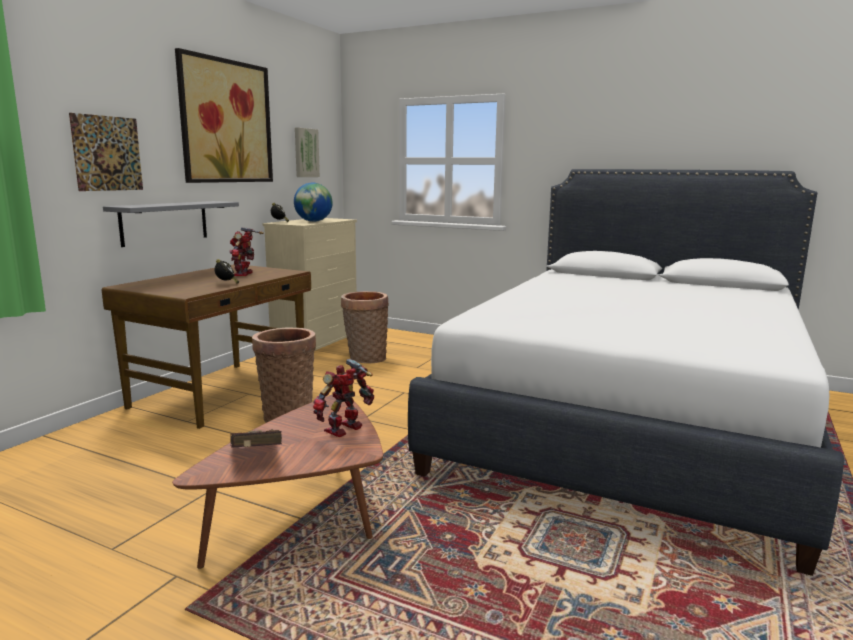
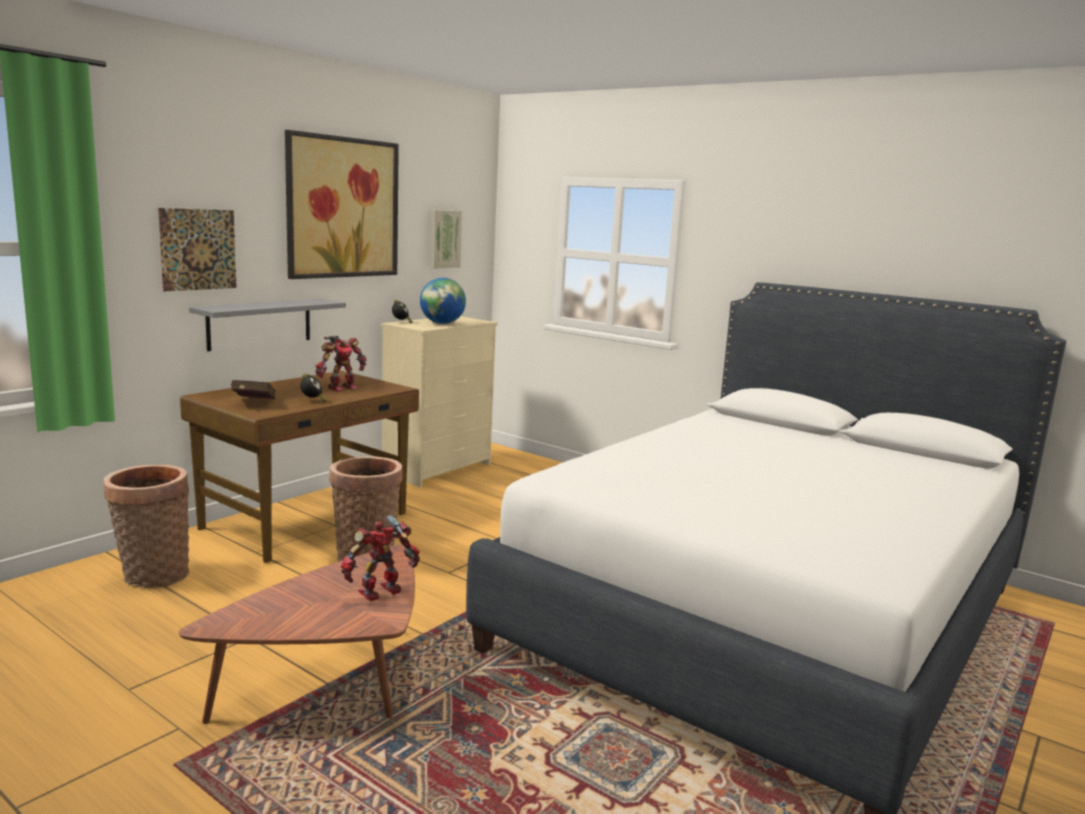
camera: 10 degrees right, 0 degrees up
toy robot [230,227,264,276] -> toy robot turned 150 degrees counterclockwise [315,335,367,391]
red book [230,430,282,447] -> red book moved to [231,380,276,399]
basket [341,291,389,363] -> basket moved to [103,465,189,588]

